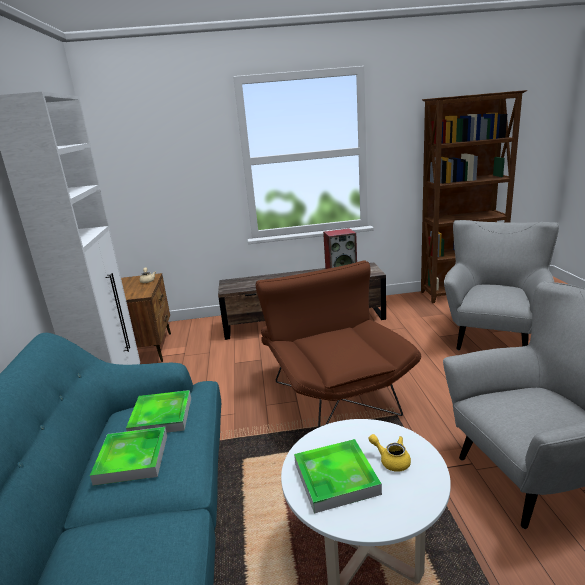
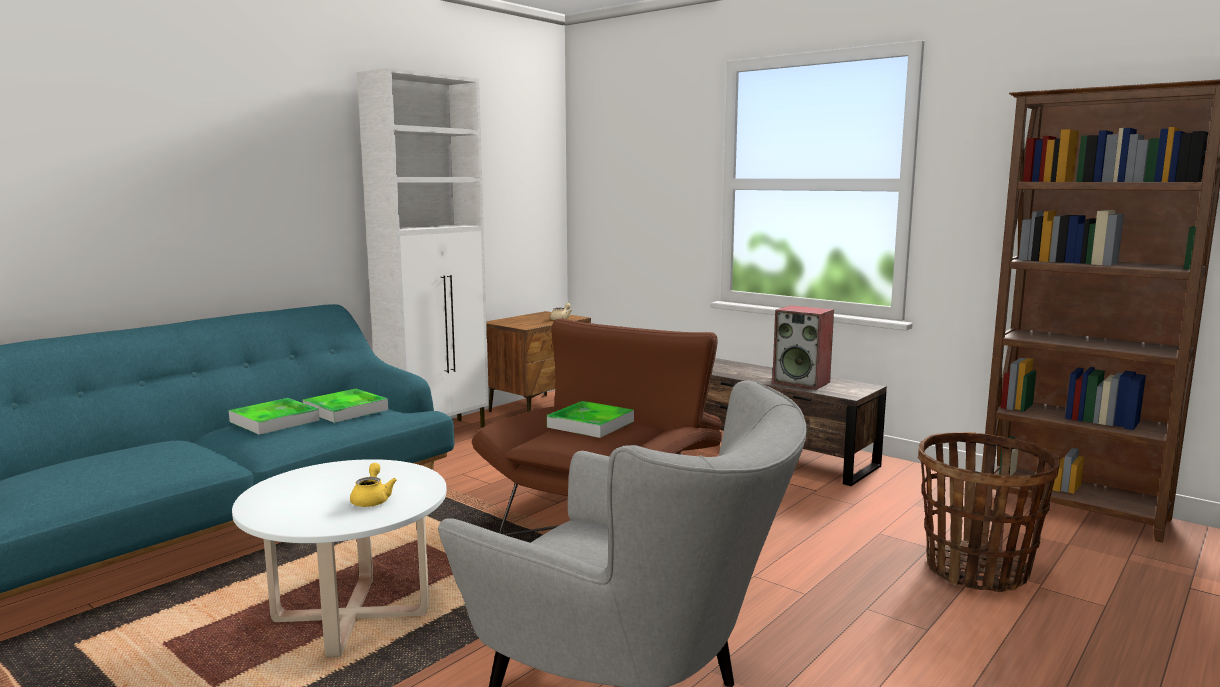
camera: 45 degrees right, 10 degrees down
tray [294,439,382,514] -> tray moved to [547,401,634,438]
grey armchair [444,220,559,350] -> basket [918,432,1060,592]

